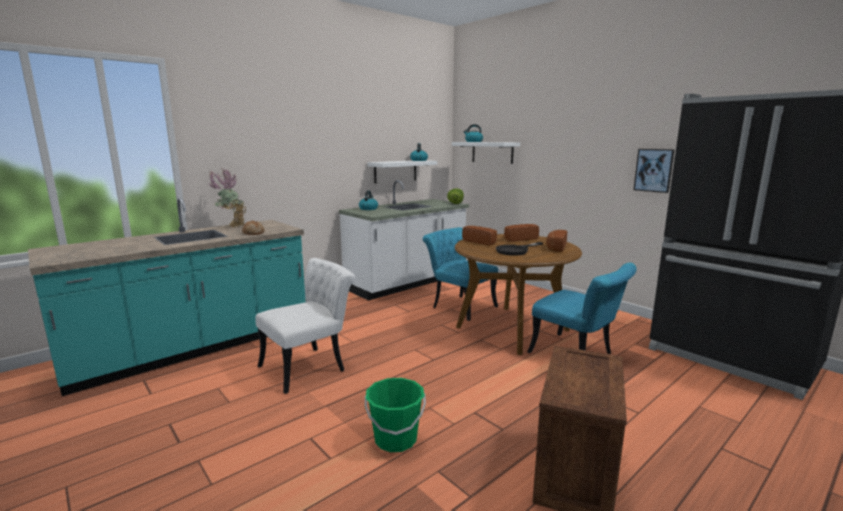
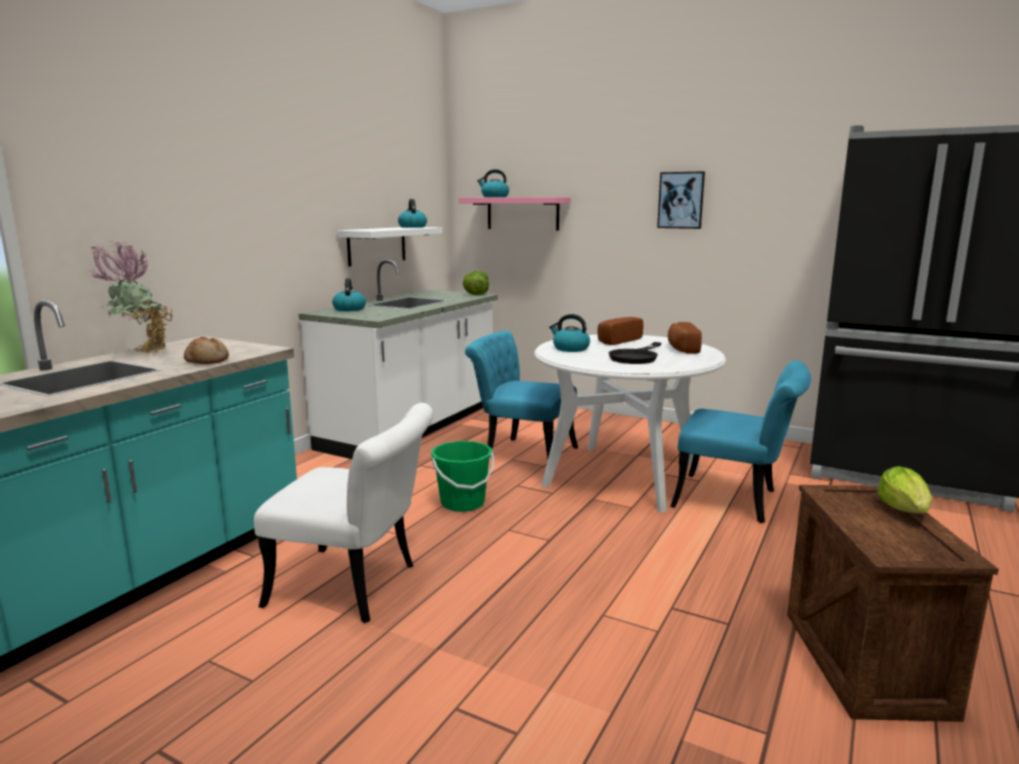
camera: 20 degrees left, 0 degrees up
white chair [256,258,356,394] -> white chair turned 75 degrees clockwise [254,403,433,623]
green bucket [365,378,426,452] -> green bucket moved to [431,441,494,512]
white shelf [452,142,520,164] -> pink shelf [459,197,571,231]
brown dining table [455,234,582,355] -> white dining table [534,335,726,513]
bread [462,226,497,246] -> kettle [549,314,590,352]
picture [633,149,675,193] -> picture moved to [657,171,705,229]
none -> lettuce [877,466,932,514]

